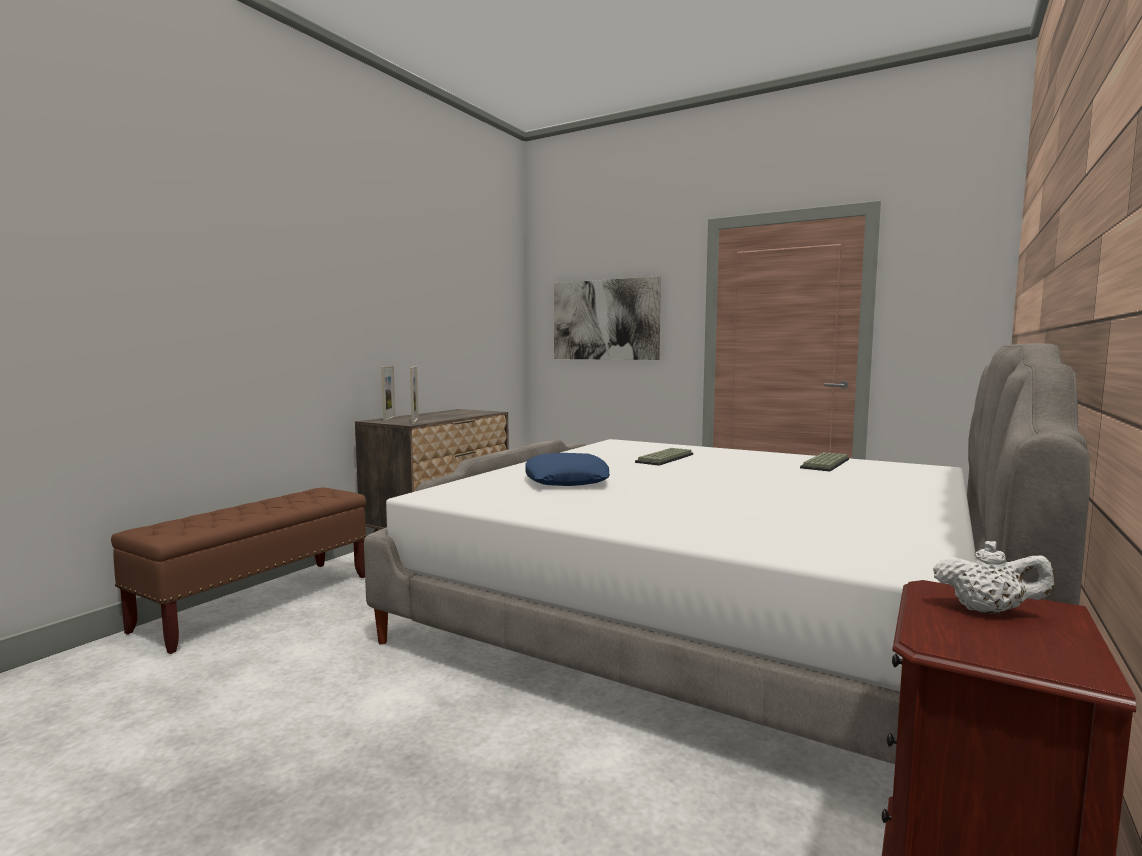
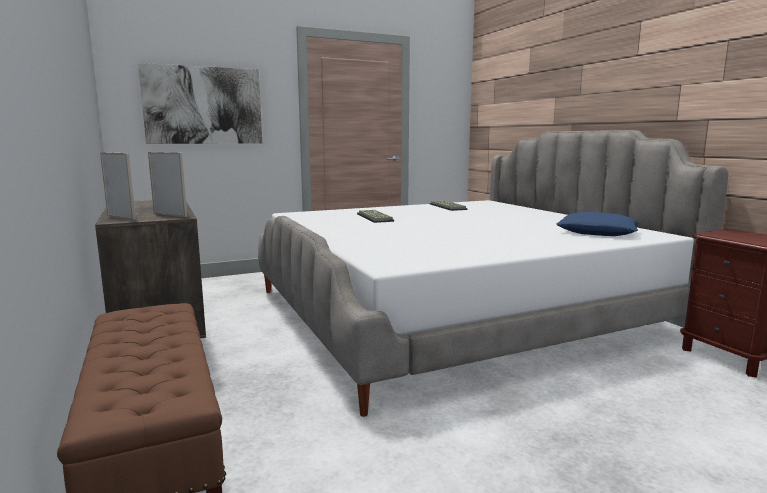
camera: 55 degrees left, 5 degrees up
blue pillow [525,453,610,486] -> blue pillow moved to [556,212,639,236]
white teapot [933,541,1055,614] -> none

